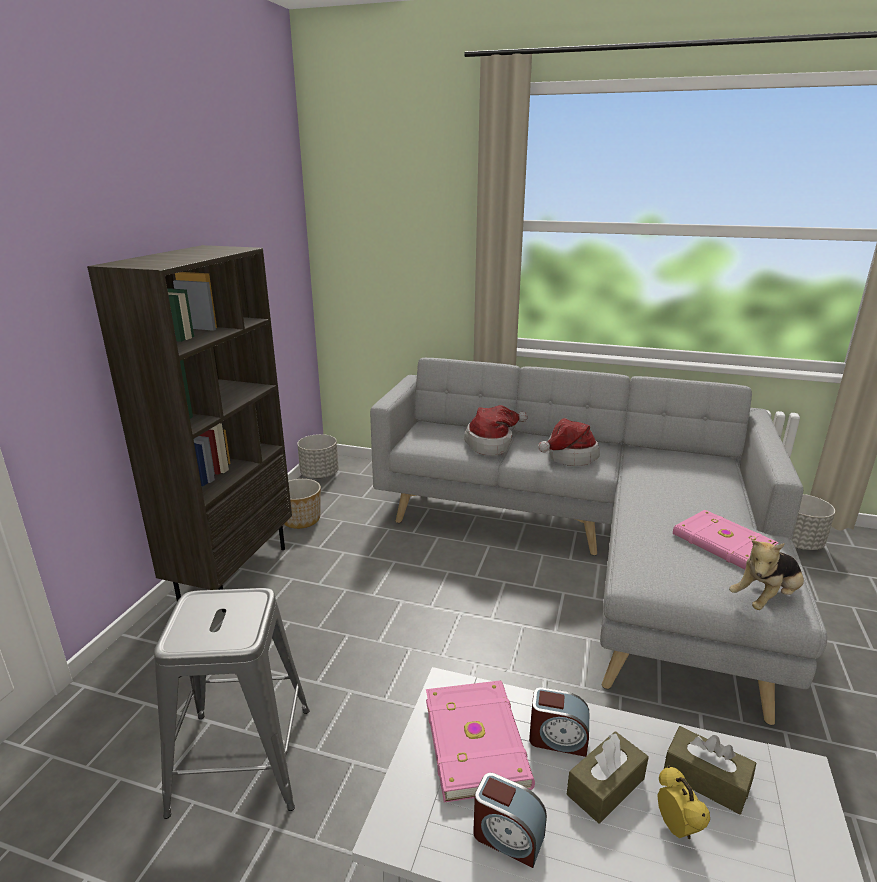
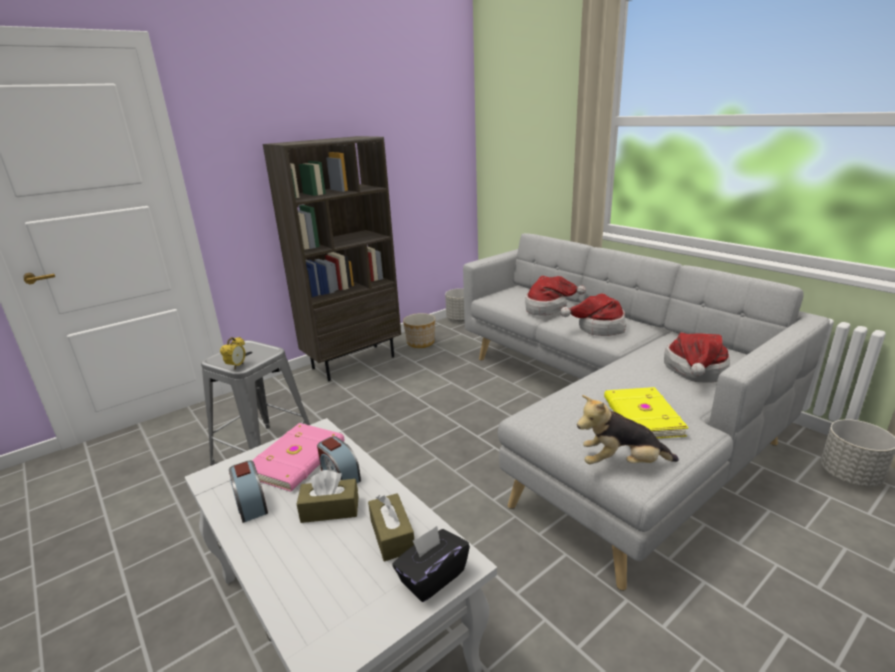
camera: 35 degrees right, 0 degrees up
alarm clock [657,766,710,840] -> alarm clock moved to [220,337,245,369]
pink book [673,510,779,569] -> yellow book [604,387,689,438]
none -> black tissue box [392,526,470,602]
none -> hat [664,332,730,383]

